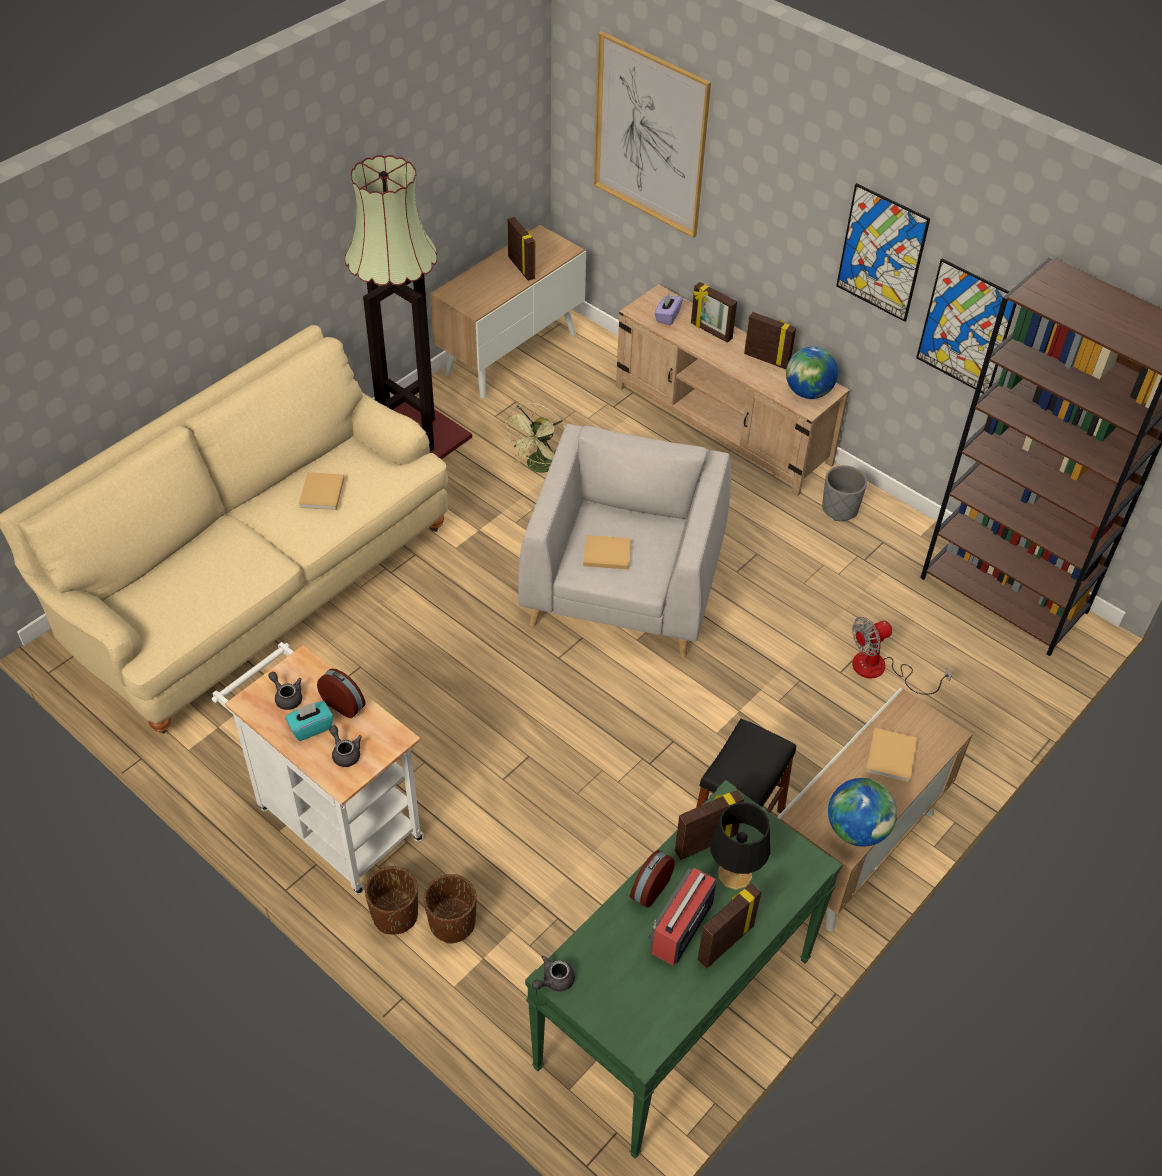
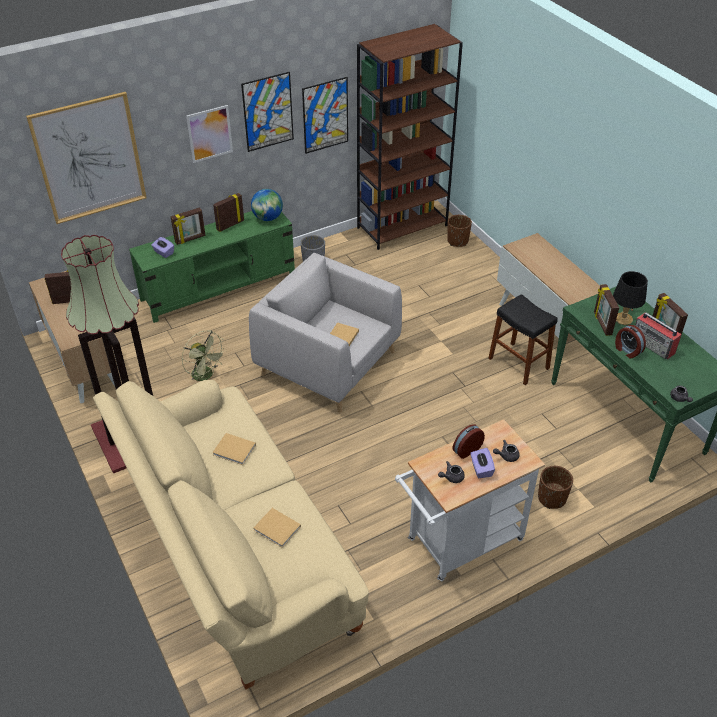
camera: 70 degrees left, 5 degrees down
turquoise tissue box [285,701,333,741] -> purple tissue box [471,448,495,478]
brown planter [365,866,418,935] -> brown planter moved to [447,215,472,247]
beige tv stand [616,284,850,496] -> green tv stand [129,211,295,323]
globe [828,778,897,847] -> none
fan [852,617,952,695] -> none
beige book [866,728,917,783] -> beige book moved to [253,508,301,548]
none -> picture [186,105,233,163]

